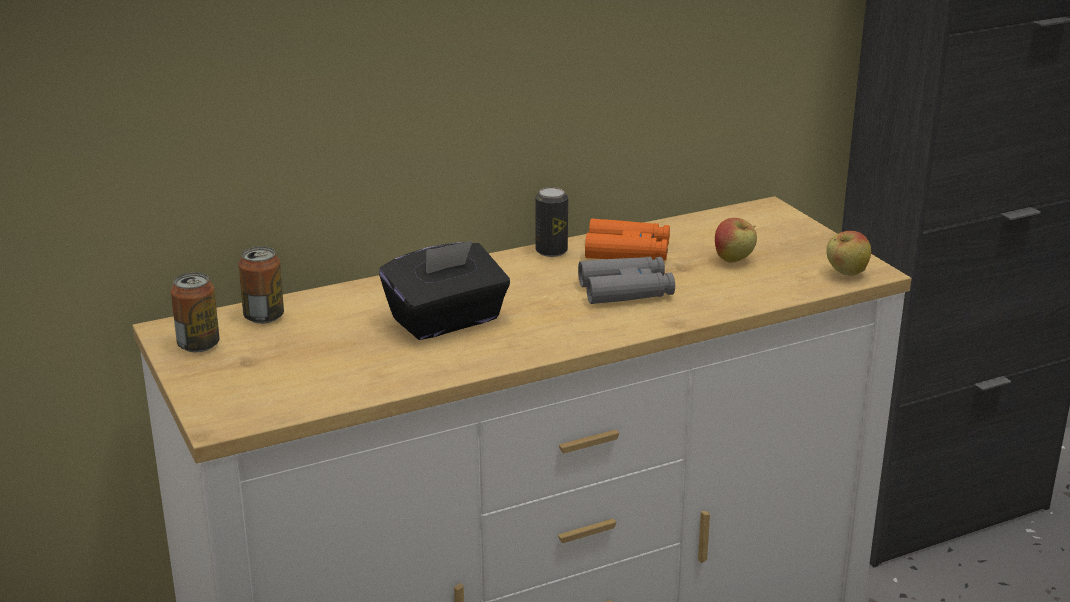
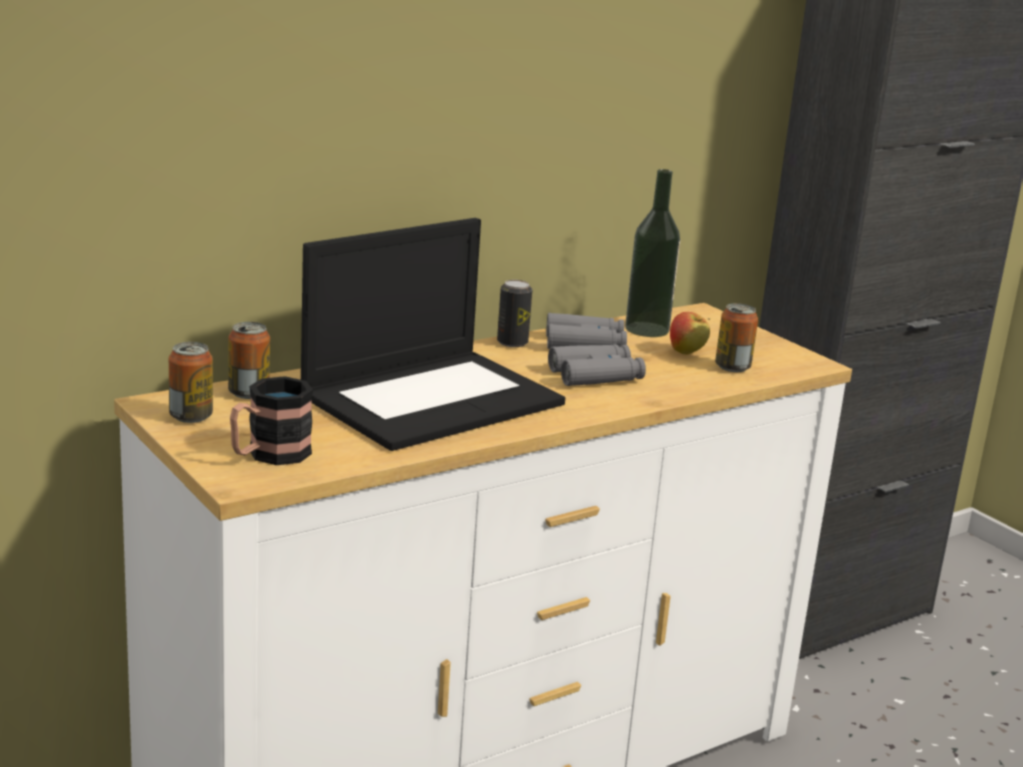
camera: 10 degrees left, 5 degrees down
black tissue box [379,240,510,340] -> laptop [301,218,566,451]
orange binoculars [585,219,670,261] -> grey binoculars [546,313,627,349]
apple [827,231,871,276] -> none
none -> mug [230,376,313,465]
none -> bottle [625,169,680,337]
none -> can [715,303,758,372]

